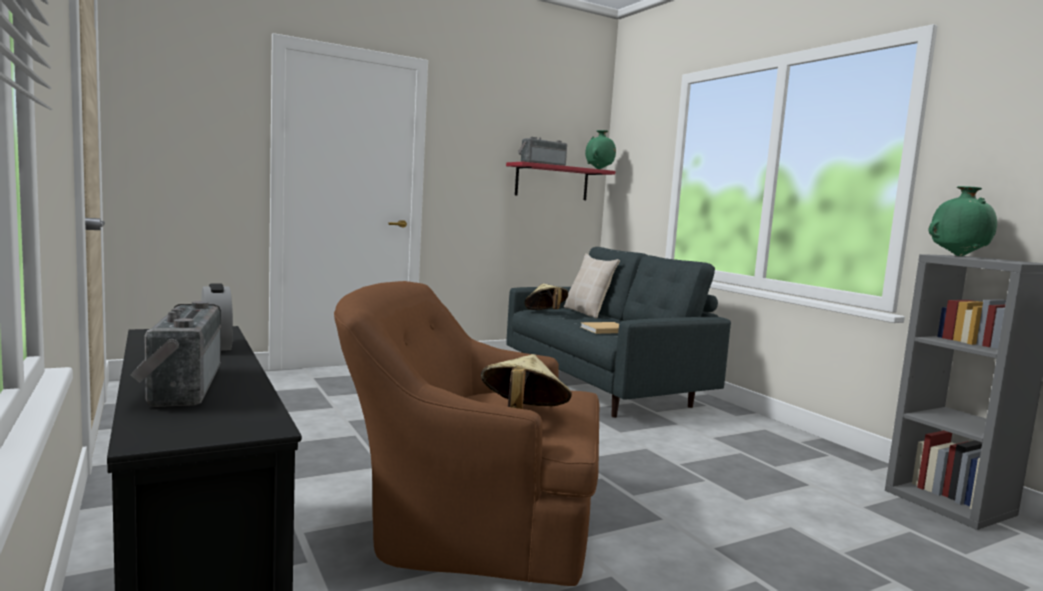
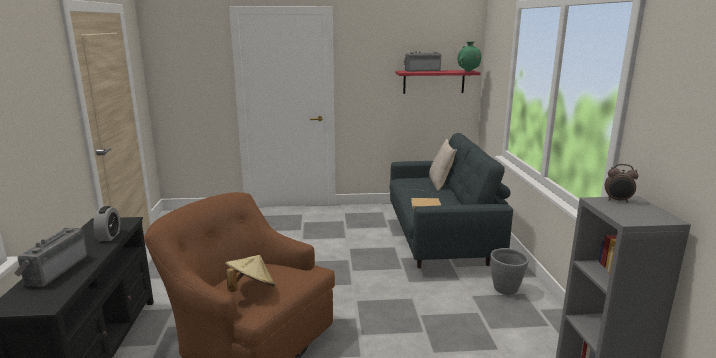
camera: 25 degrees right, 10 degrees up
beige hat [524,284,568,310] -> none
green vase [929,186,997,256] -> alarm clock [605,164,639,203]
none -> grey planter [490,248,529,295]

